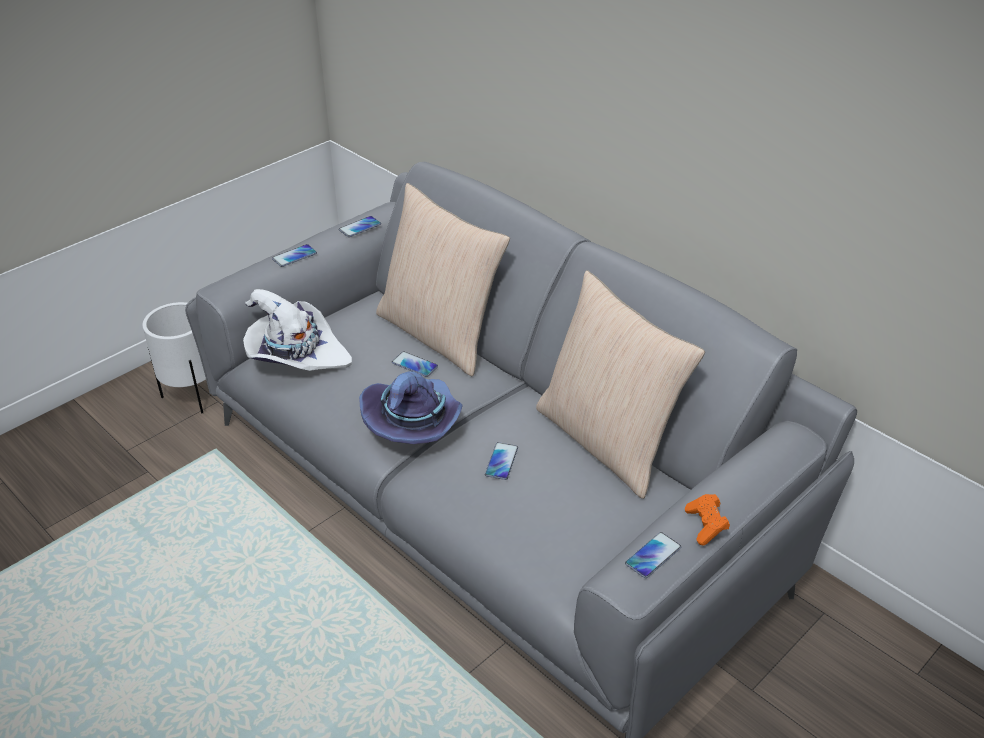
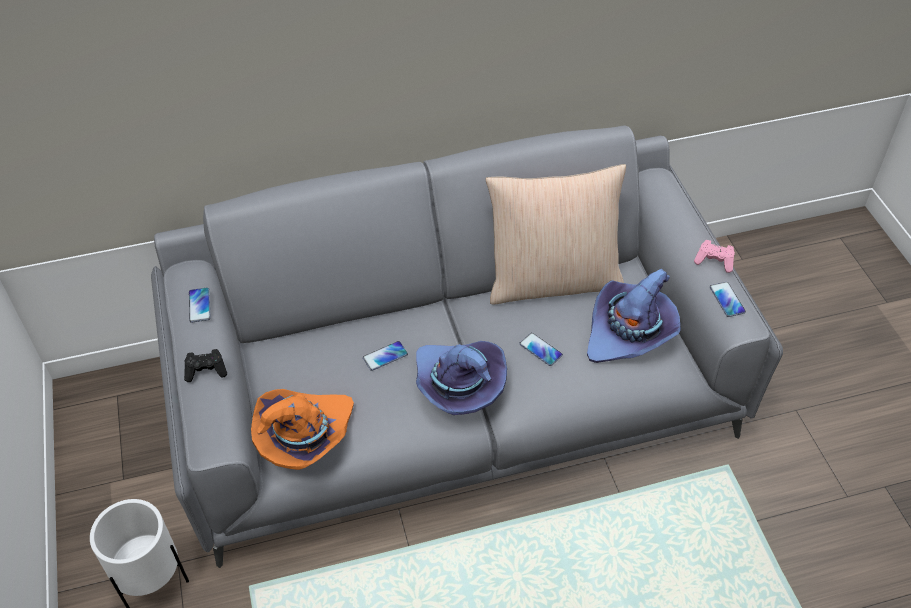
camera: 60 degrees left, 10 degrees up
white hat [243,289,352,371] -> orange hat [251,389,354,470]
phone [272,244,317,267] -> black game controller [184,349,227,382]
beige pillow [376,183,510,376] -> none
orange game controller [685,494,730,545] -> pink game controller [694,240,735,273]
none -> purple hat [587,269,681,363]

